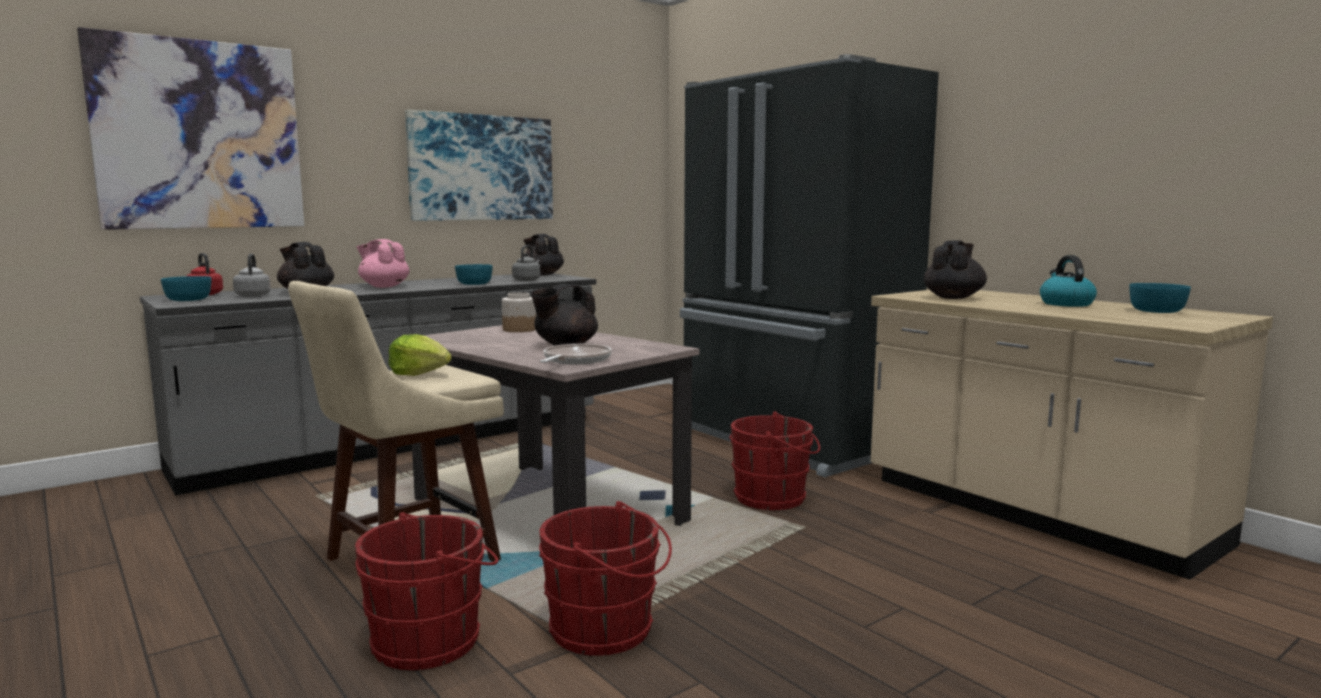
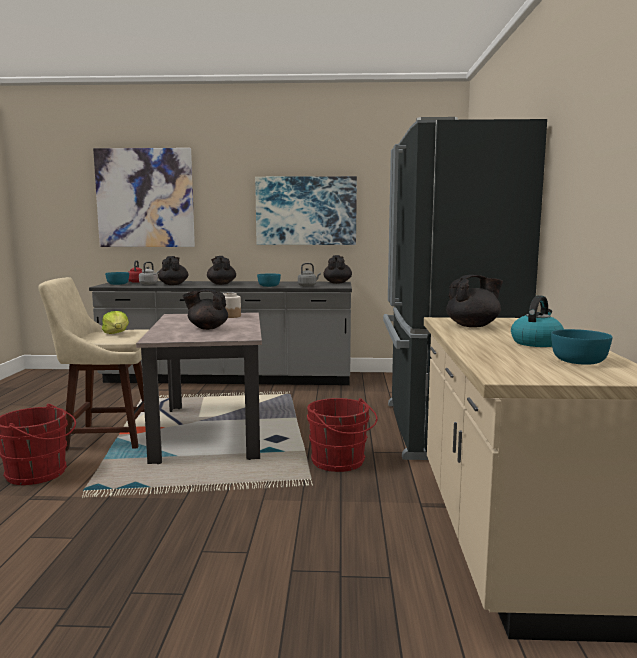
camera: 40 degrees right, 0 degrees up
pink teapot [356,239,409,288] -> black teapot [207,256,236,285]
red bucket [539,501,672,656] -> none
frying pan [540,344,612,365] -> none

